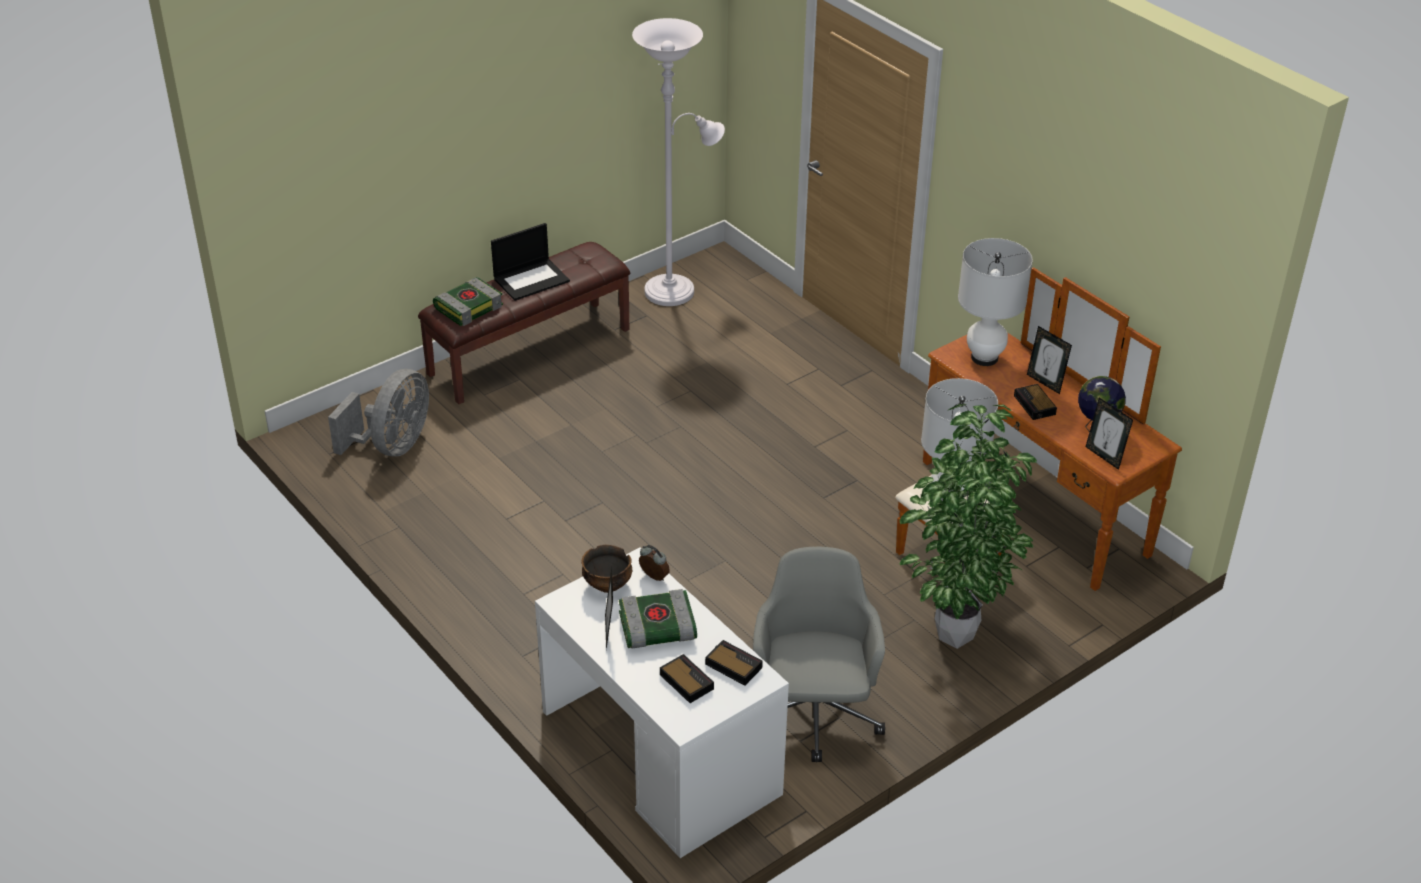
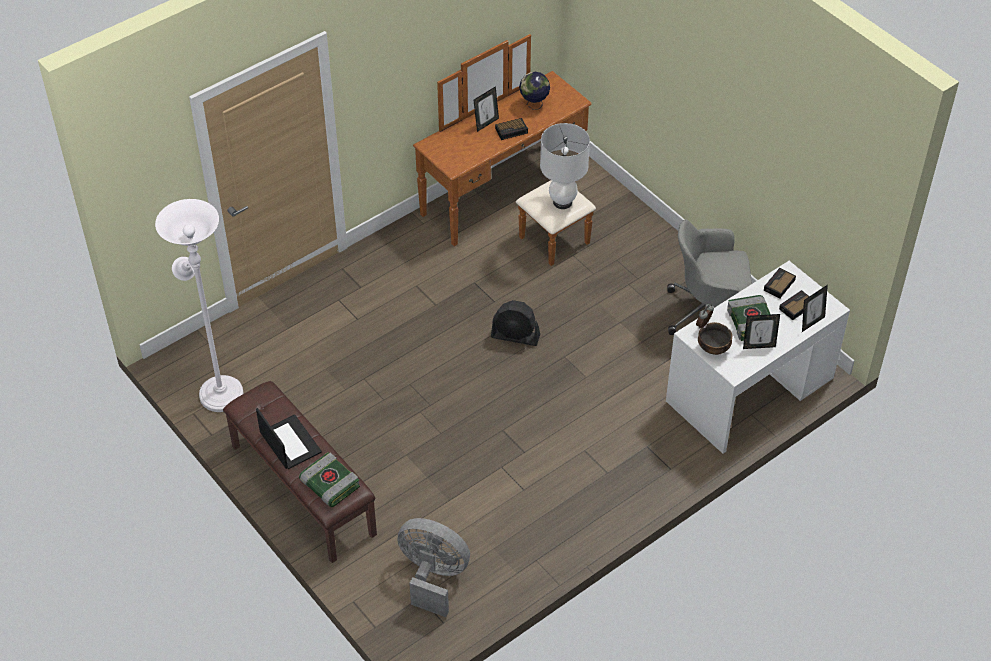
camera: 90 degrees left, 10 degrees up
potted plant [899,404,1037,649] -> none
white table lamp [958,238,1033,366] -> none
picture frame [1086,398,1133,470] -> picture frame moved to [802,285,828,332]
none -> black fan [491,300,540,346]

